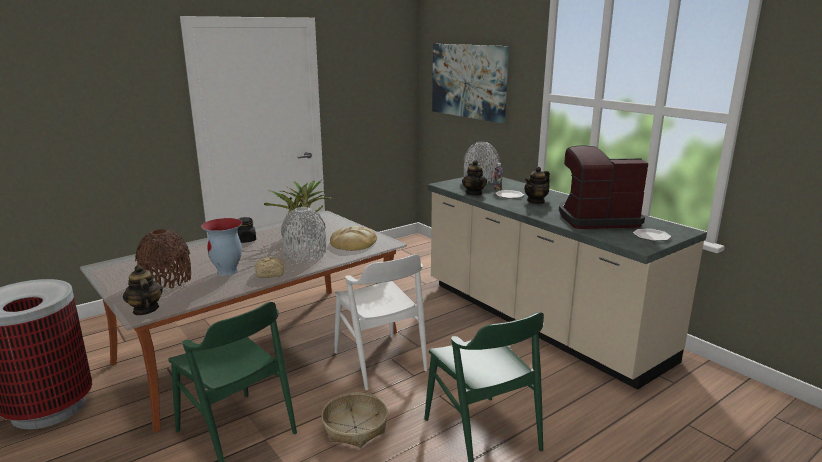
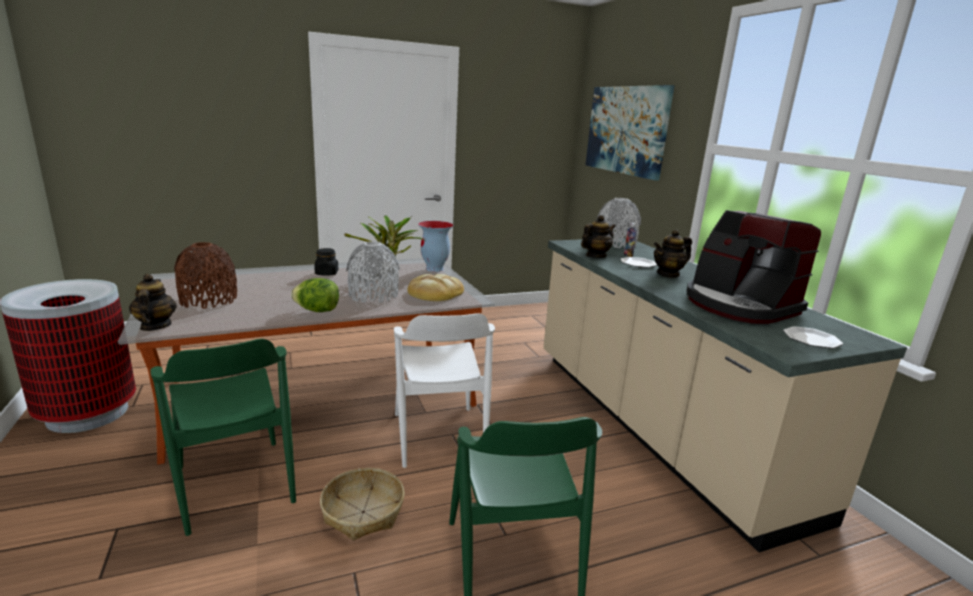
camera: 15 degrees right, 0 degrees up
vase [201,218,242,276] -> vase moved to [418,221,454,272]
bread [255,257,284,278] -> lettuce [291,278,339,312]
teapot [462,160,487,196] -> teapot turned 135 degrees counterclockwise [581,215,616,258]
coffee machine [559,145,648,229] -> coffee machine turned 135 degrees counterclockwise [687,210,821,324]

